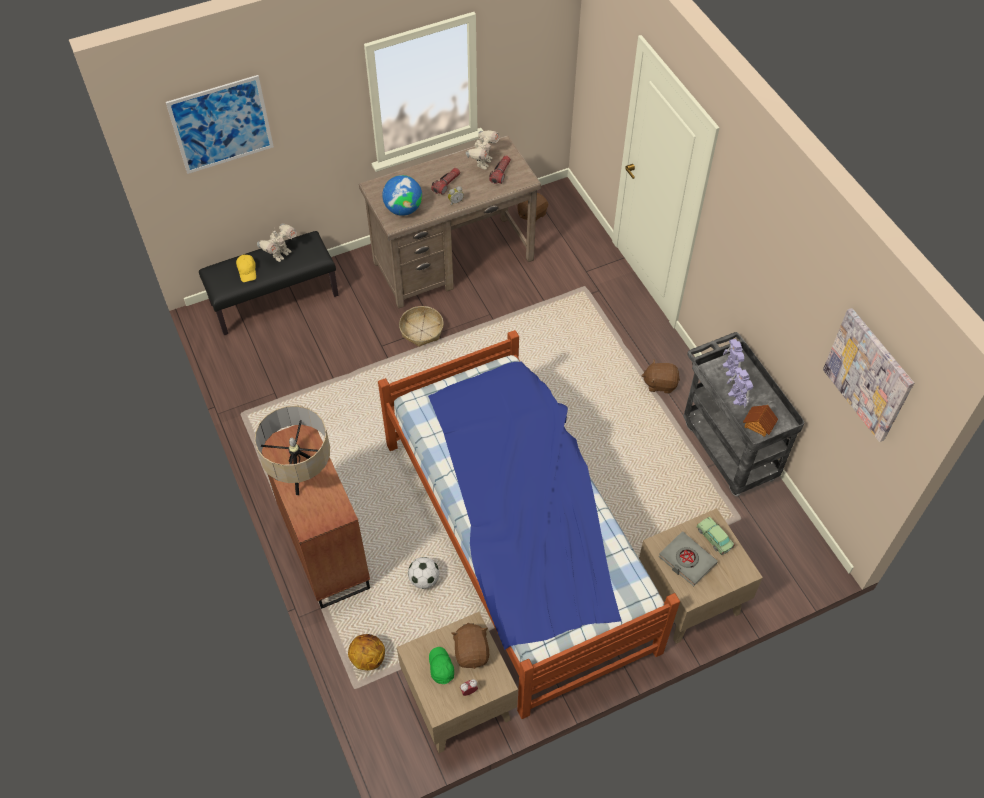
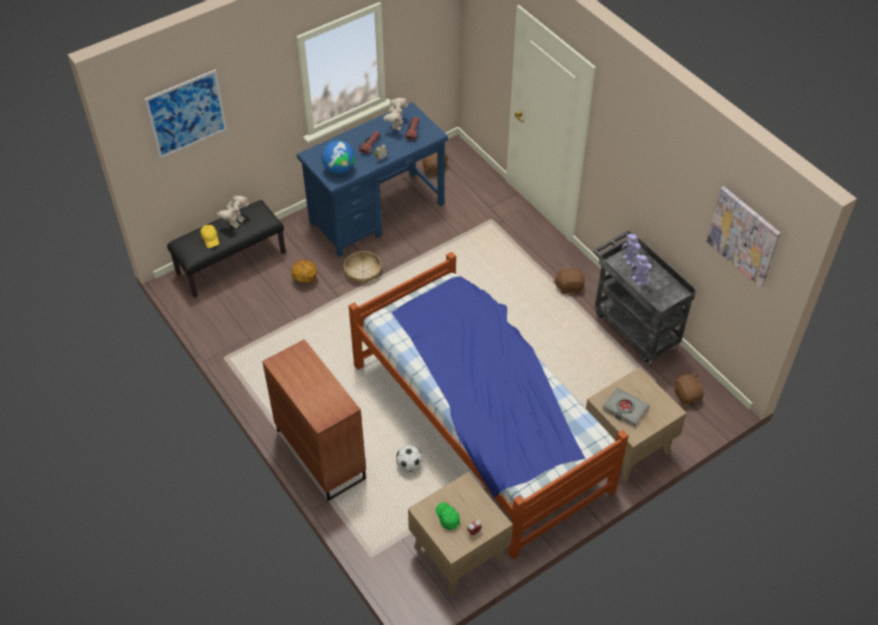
camera: 10 degrees left, 5 degrees down
beige table lamp [255,405,330,495] -> none
basketball [348,634,385,671] -> basketball moved to [291,259,317,283]
brown desk [359,135,541,309] -> blue desk [297,102,448,257]
brown plush toy [451,623,489,669] -> brown plush toy moved to [674,374,704,404]
toy car [696,516,735,555] -> none
toy house [743,405,778,437] -> none

